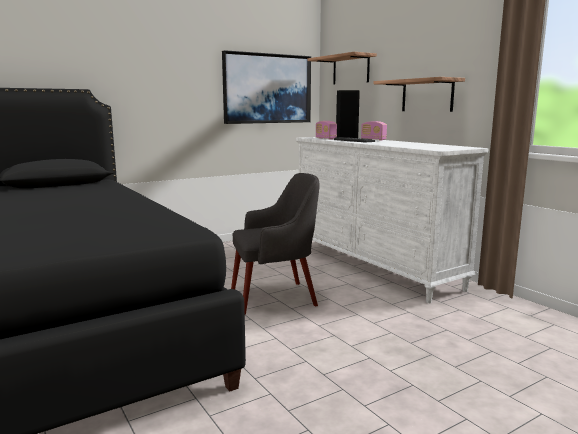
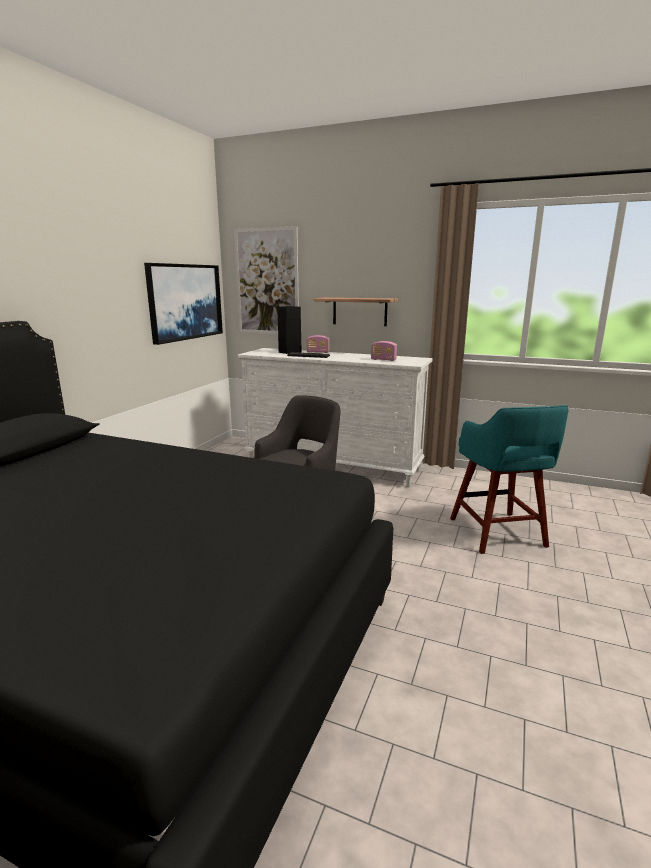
camera: 35 degrees left, 5 degrees up
shelf [308,52,377,85] -> picture [234,226,299,334]
radio [316,121,337,140] -> radio moved to [371,341,397,361]
none -> turquoise stool [450,405,568,554]

